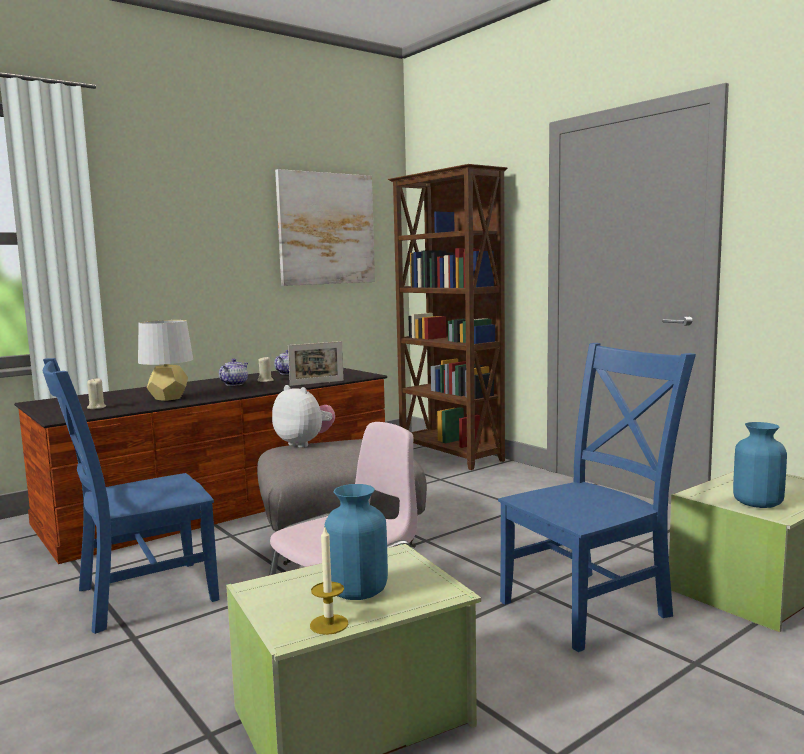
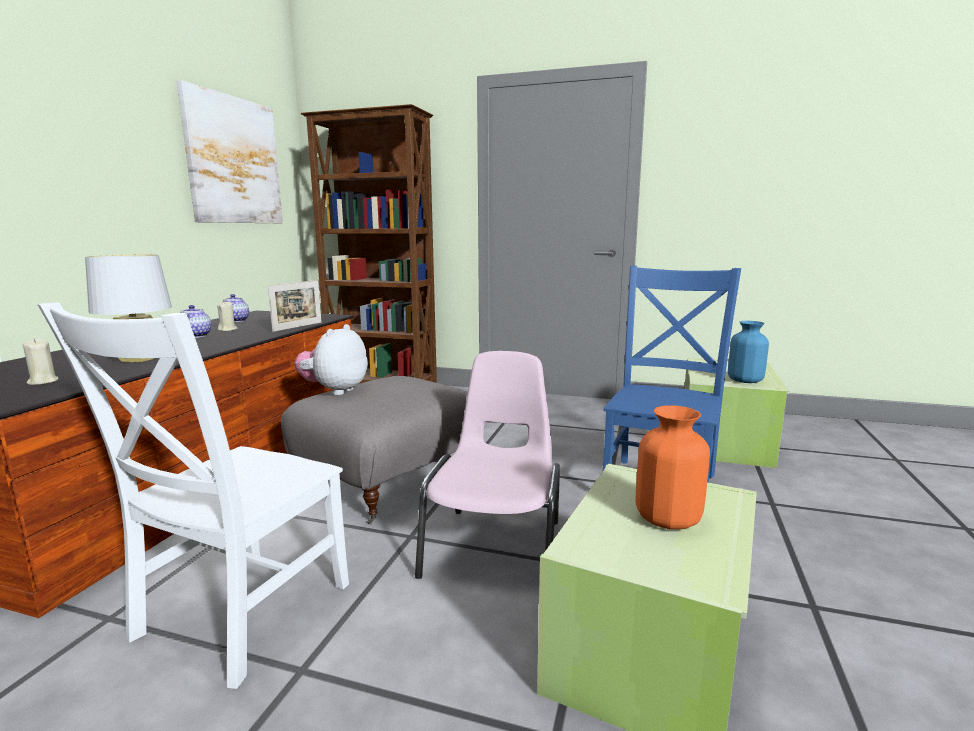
camera: 35 degrees left, 5 degrees up
blue chair [43,358,219,634] -> white chair [37,302,349,689]
plush toy [272,385,335,448] -> plush toy turned 75 degrees counterclockwise [294,324,368,395]
candle [310,525,348,635] -> none
blue vase [324,484,388,600] -> orange vase [635,406,710,529]

